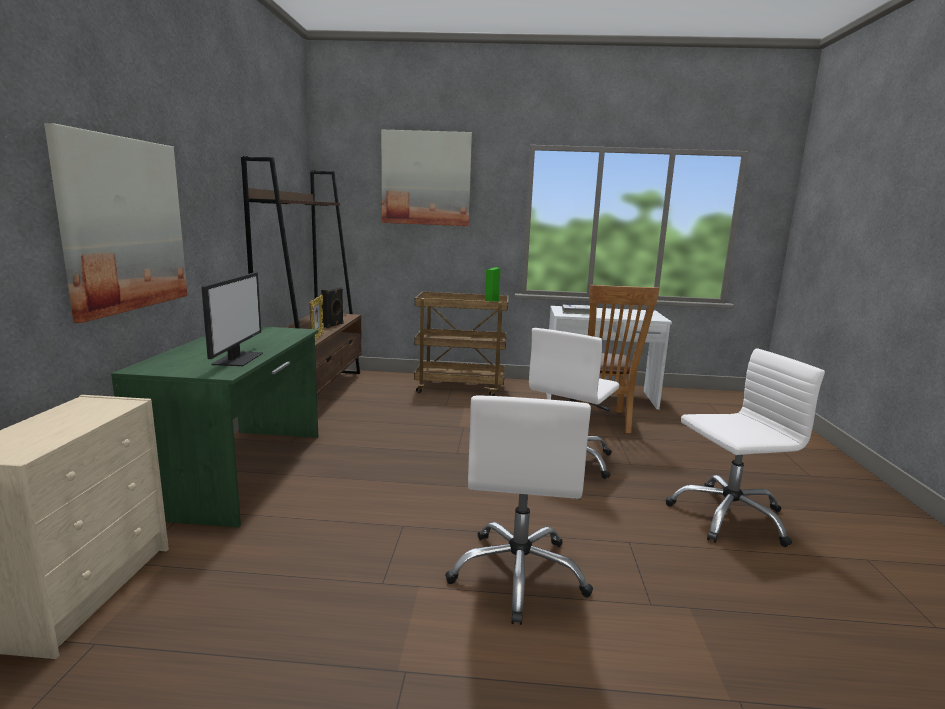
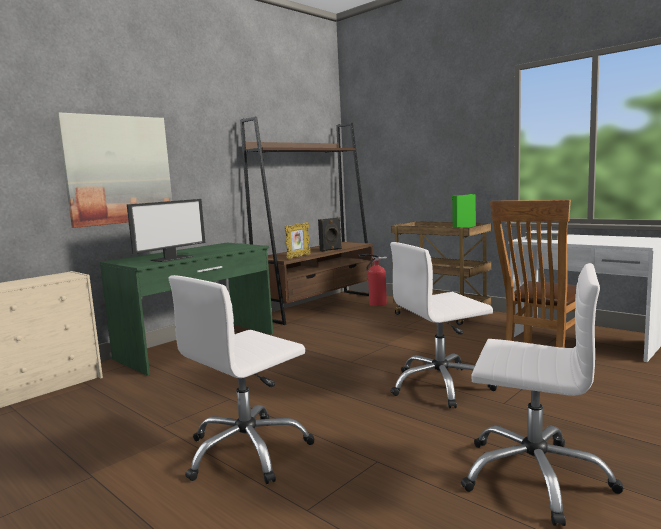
camera: 40 degrees right, 5 degrees down
picture [381,130,472,226] -> none
none -> fire extinguisher [358,254,387,306]

